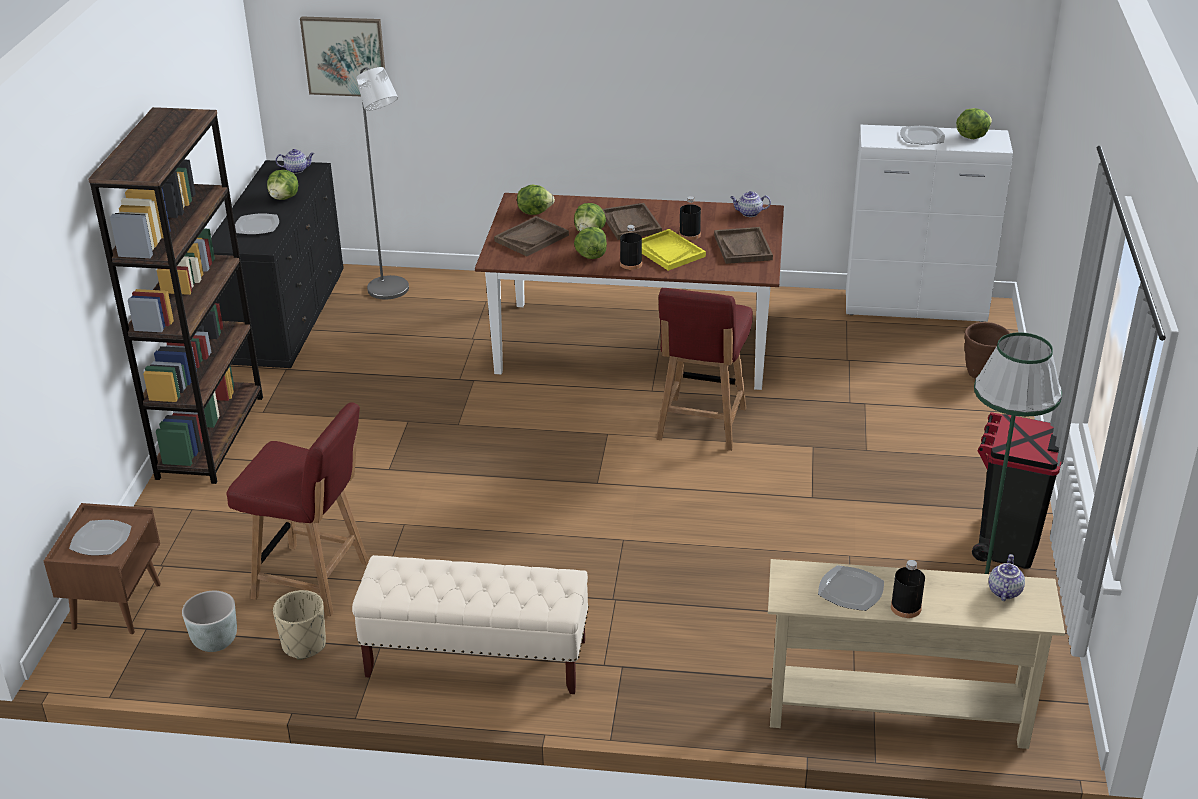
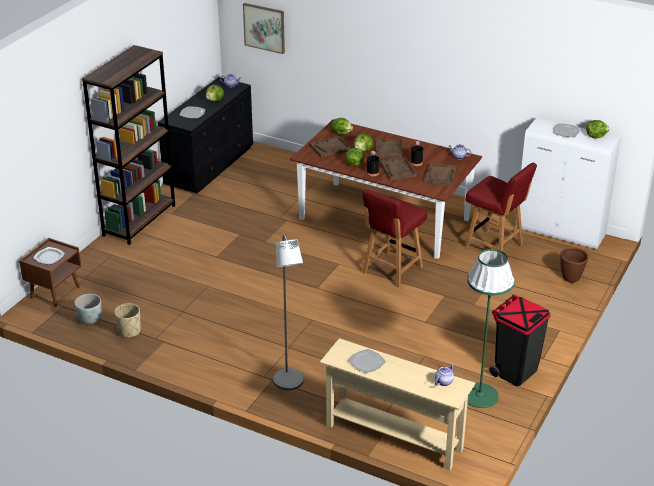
camera: 20 degrees right, 0 degrees up
red chair [227,402,369,617] -> red chair moved to [464,163,537,251]
beige bench [352,555,589,694] -> none
grey floor lamp [356,67,409,300] -> grey floor lamp moved to [273,235,304,390]
yellow tray [642,229,706,271] -> brown tray [380,157,416,181]
black bottle [891,560,925,618] -> none

